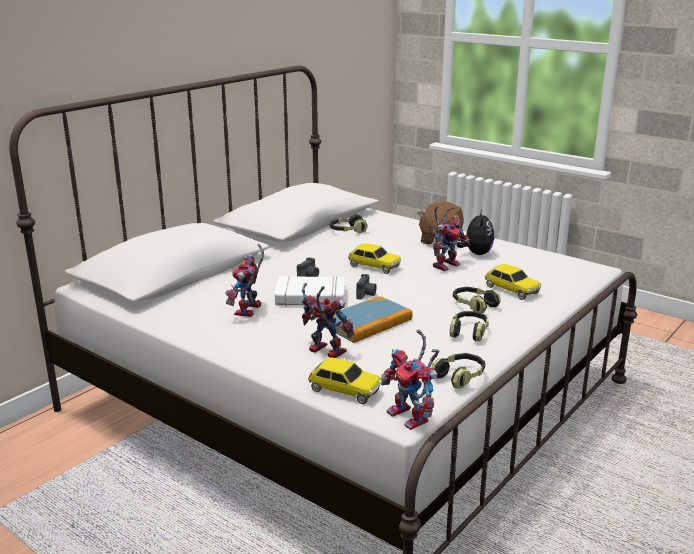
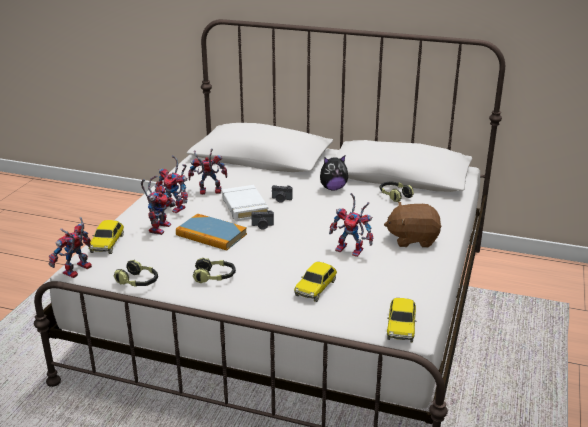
camera: 70 degrees right, 5 degrees up
toy car [348,243,401,274] -> toy car moved to [387,298,416,342]
headphones [453,287,501,313] -> none
plush toy [456,210,495,255] -> plush toy moved to [320,156,348,190]
none -> toy robot [155,155,188,213]

